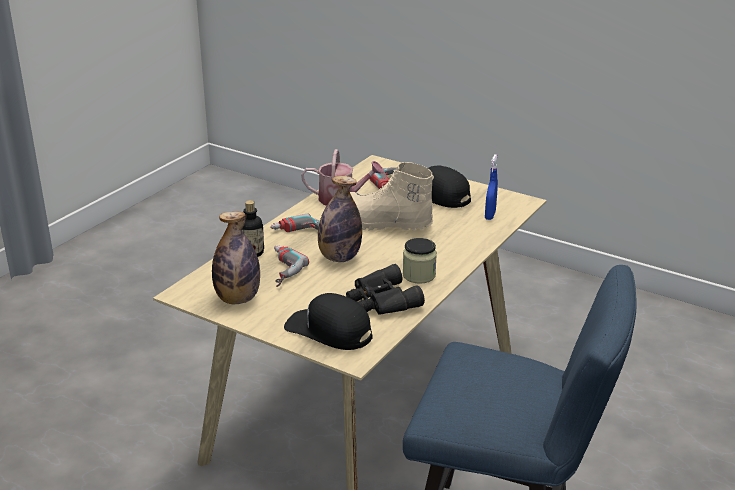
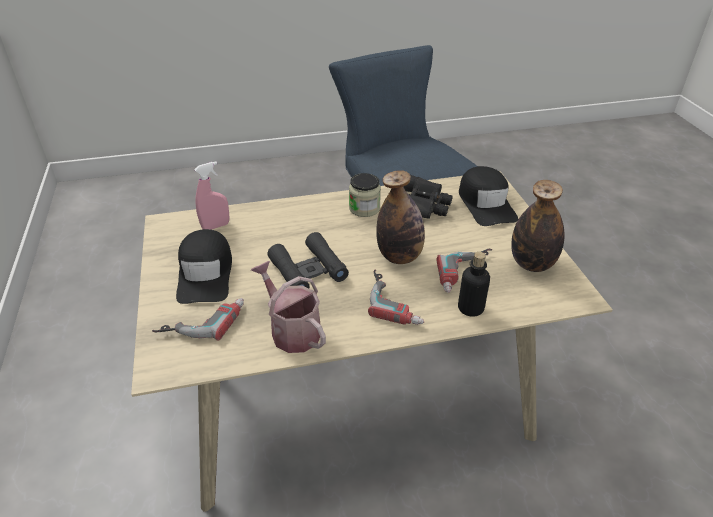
camera: 135 degrees left, 10 degrees up
beige boot [350,162,434,231] -> black binoculars [267,232,349,288]
blue spray bottle [485,154,498,220] -> pink spray bottle [194,161,230,230]

